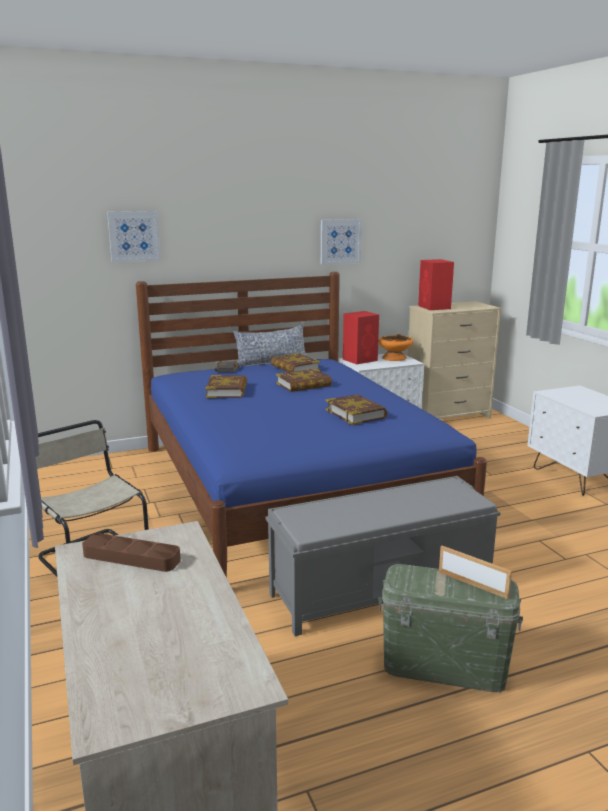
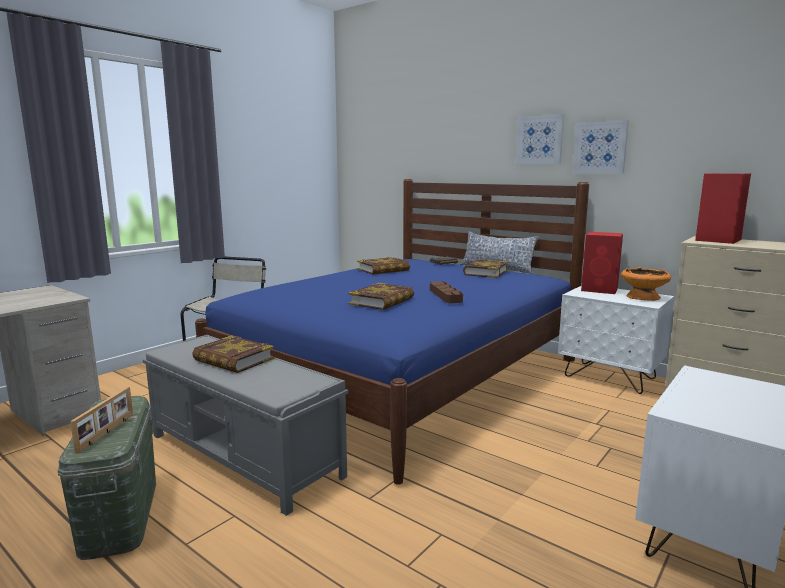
camera: 60 degrees right, 5 degrees down
brown tray [82,533,181,572] -> brown tray moved to [430,281,463,303]
picture [107,211,160,262] -> picture moved to [515,114,564,164]
book [276,369,332,392] -> book moved to [192,335,274,373]

